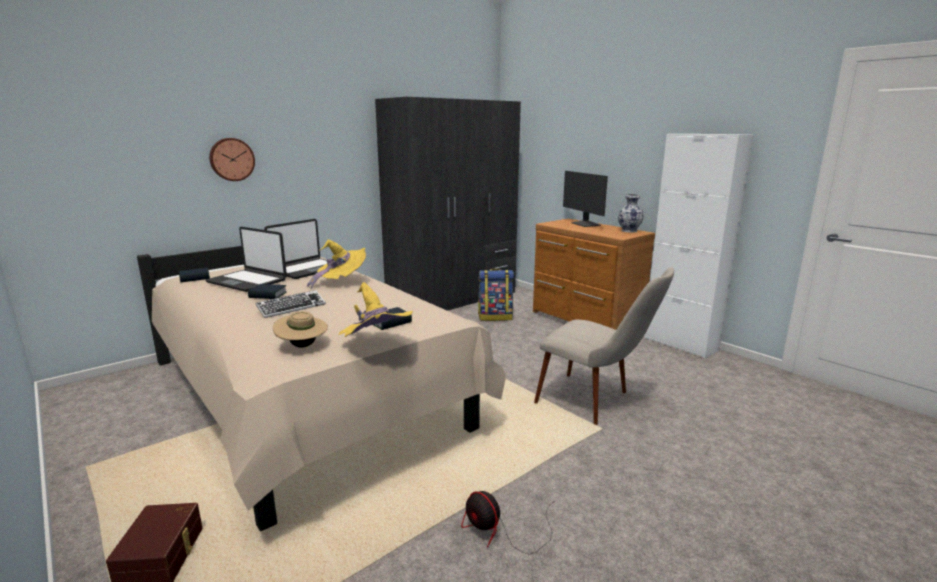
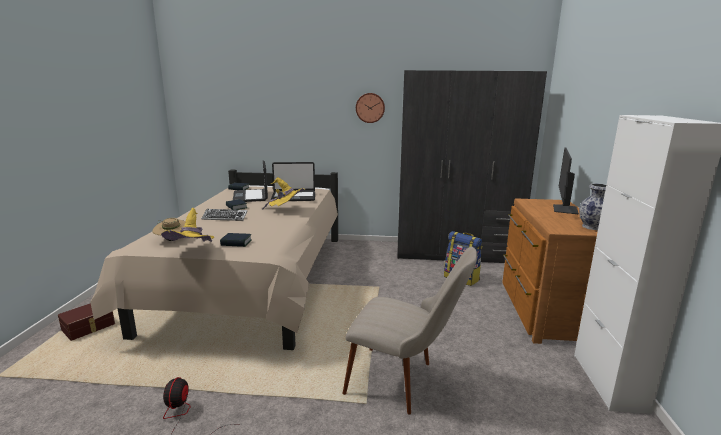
camera: 45 degrees right, 0 degrees up
wall clock [209,138,255,181] -> wall clock moved to [356,93,385,123]
beige chair [534,267,674,425] -> beige chair turned 60 degrees counterclockwise [343,247,477,414]

